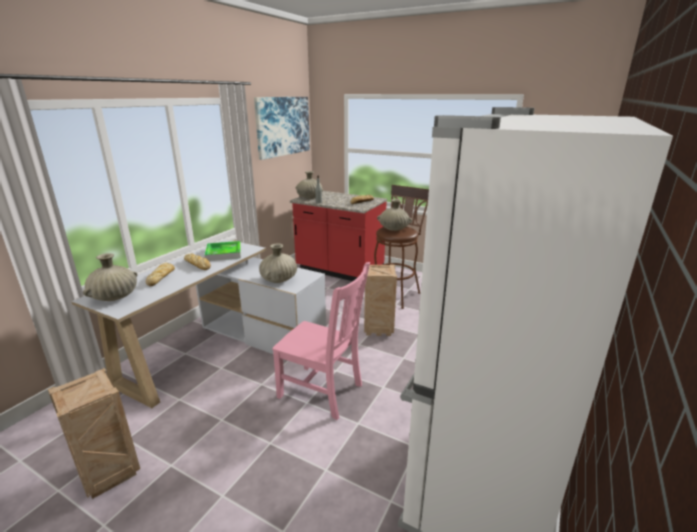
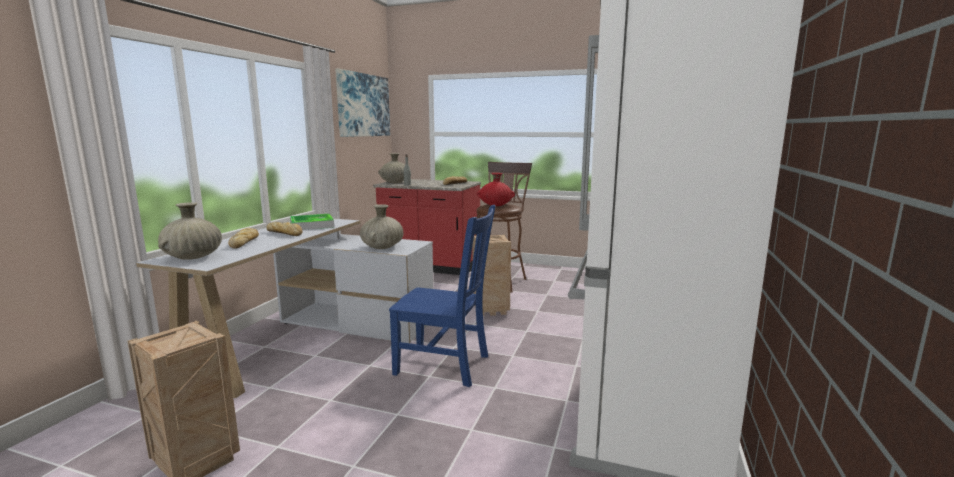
camera: 10 degrees left, 10 degrees down
pink chair [272,262,370,420] -> blue chair [389,205,495,387]
beige vase [377,199,412,231] -> red vase [477,173,515,206]

